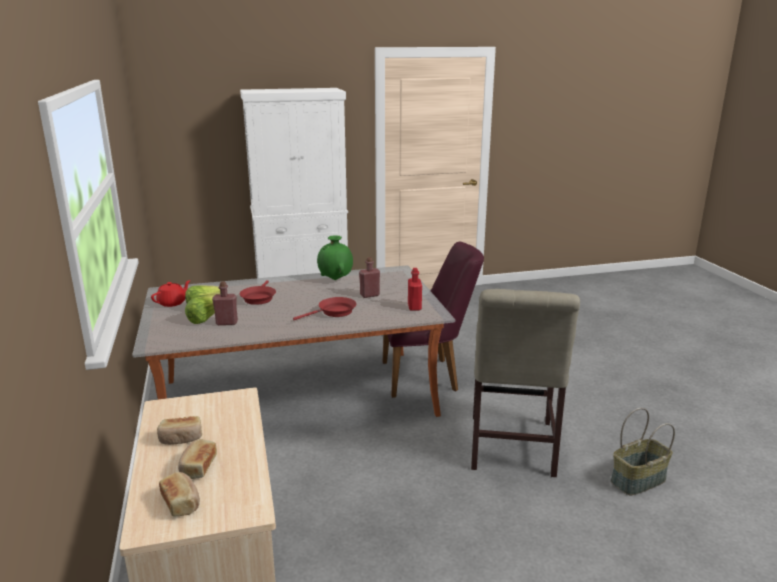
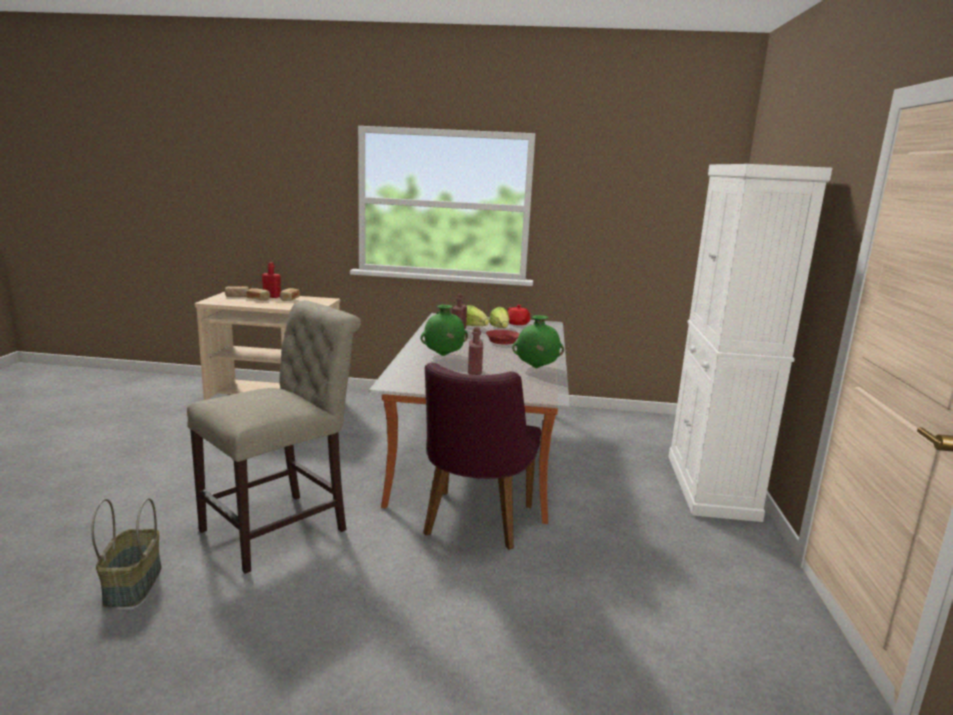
camera: 110 degrees right, 5 degrees down
red frying pan [293,297,356,320] -> green vase [421,305,468,356]
red bottle [408,268,422,311] -> red bottle moved to [262,262,281,298]
beige chair [471,289,580,477] -> beige chair turned 105 degrees clockwise [187,300,361,574]

